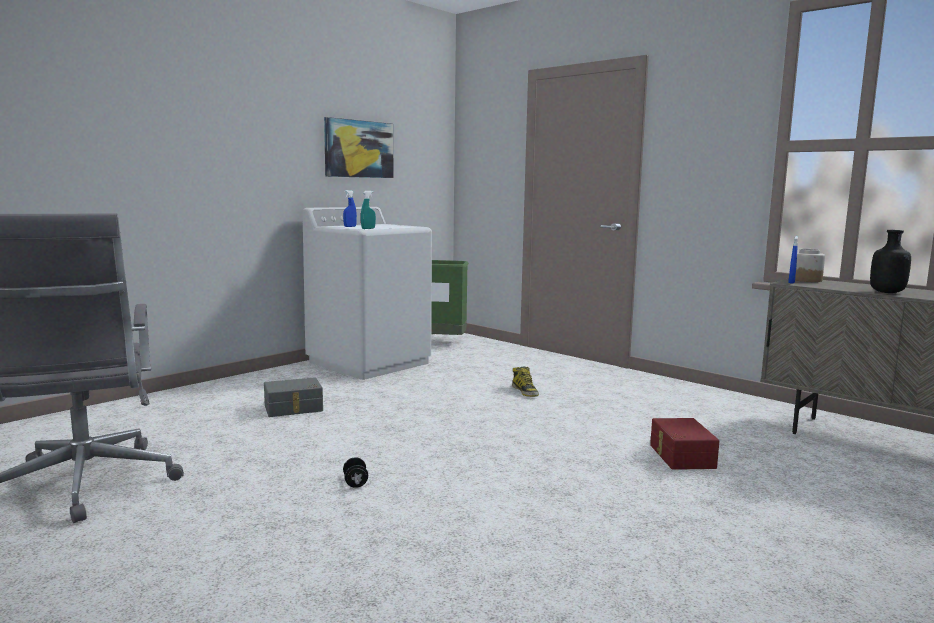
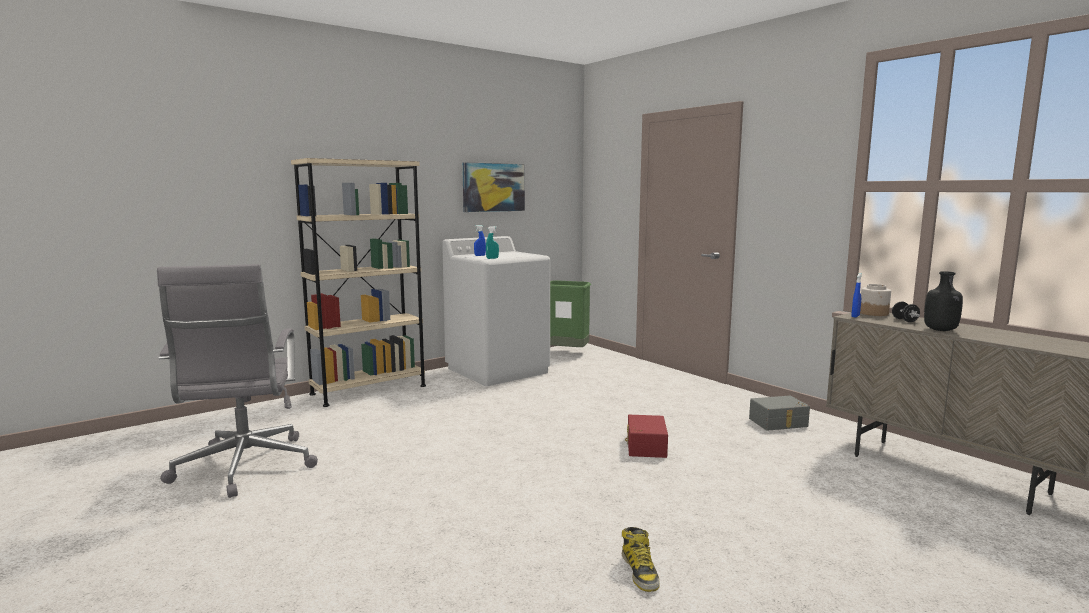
camera: 10 degrees right, 0 degrees up
grey storage box [264,377,323,417] -> grey storage box moved to [749,396,810,431]
black dumbbell [343,457,368,488] -> black dumbbell moved to [892,302,920,322]
boot [512,366,539,397] -> boot moved to [622,527,659,592]
red storage box [650,418,719,470] -> red storage box moved to [625,415,668,458]
none -> beige bookcase [291,158,426,407]

